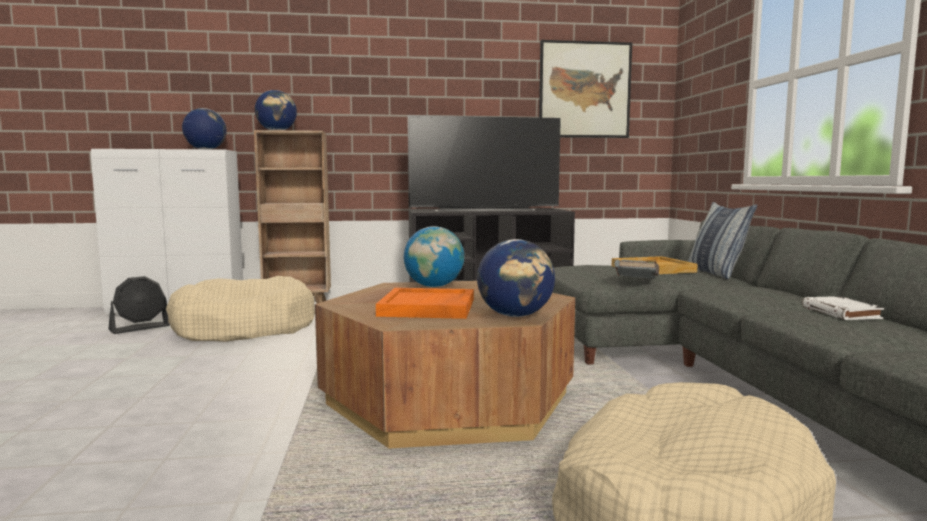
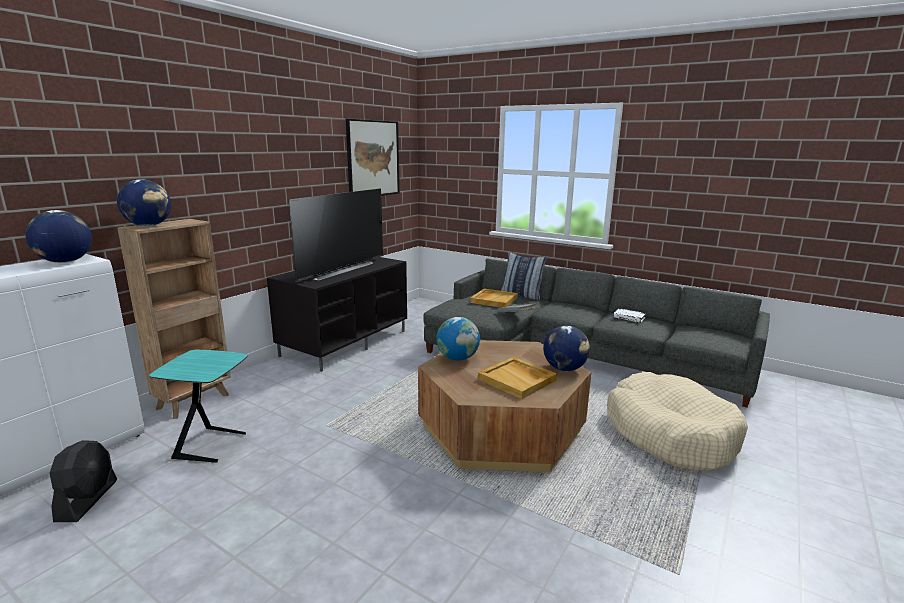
camera: 50 degrees left, 10 degrees up
beige dog bed [166,276,315,342] -> turquoise side table [149,350,248,463]
orange tray [376,288,474,319] -> beige tray [478,357,557,399]

